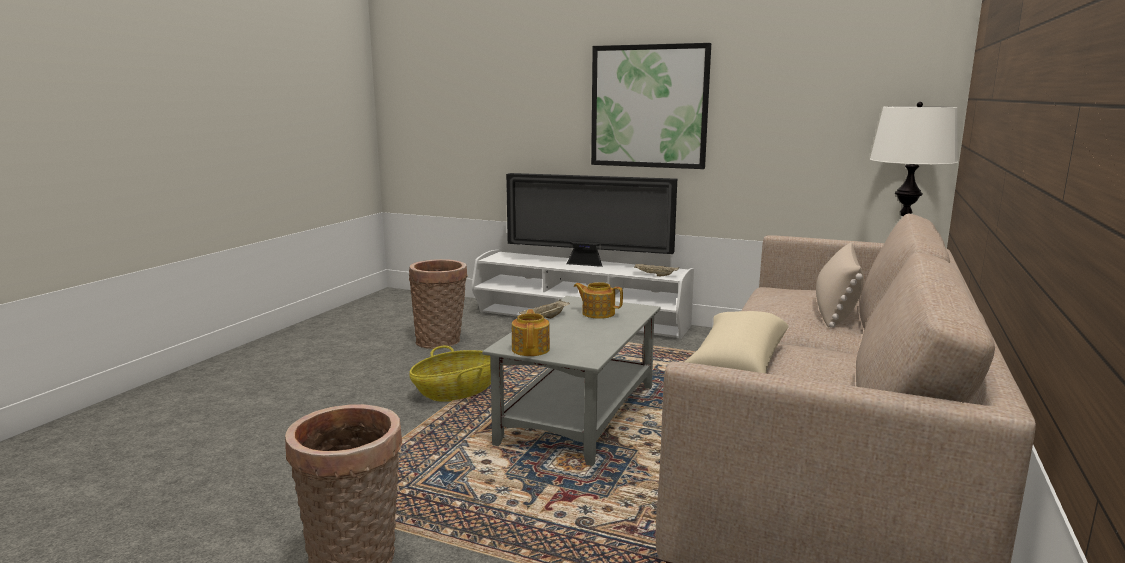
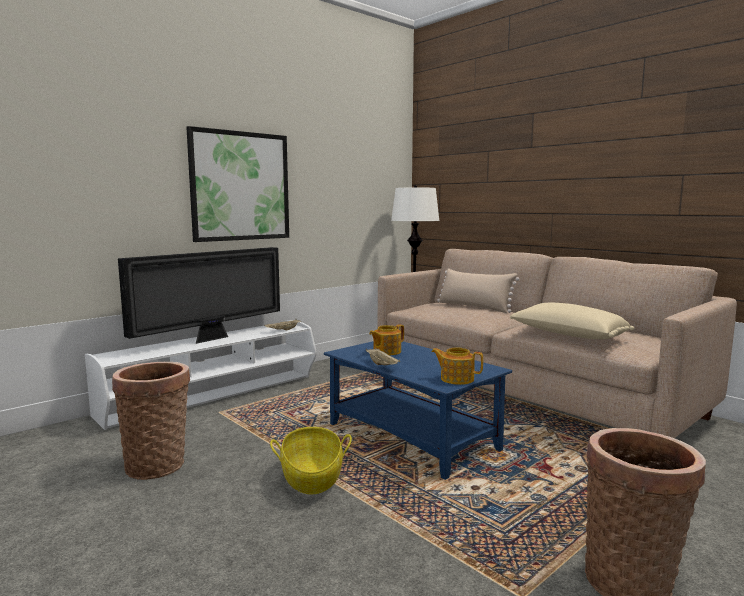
camera: 65 degrees left, 5 degrees down
grey coffee table [482,296,661,466] -> blue coffee table [324,341,512,480]

